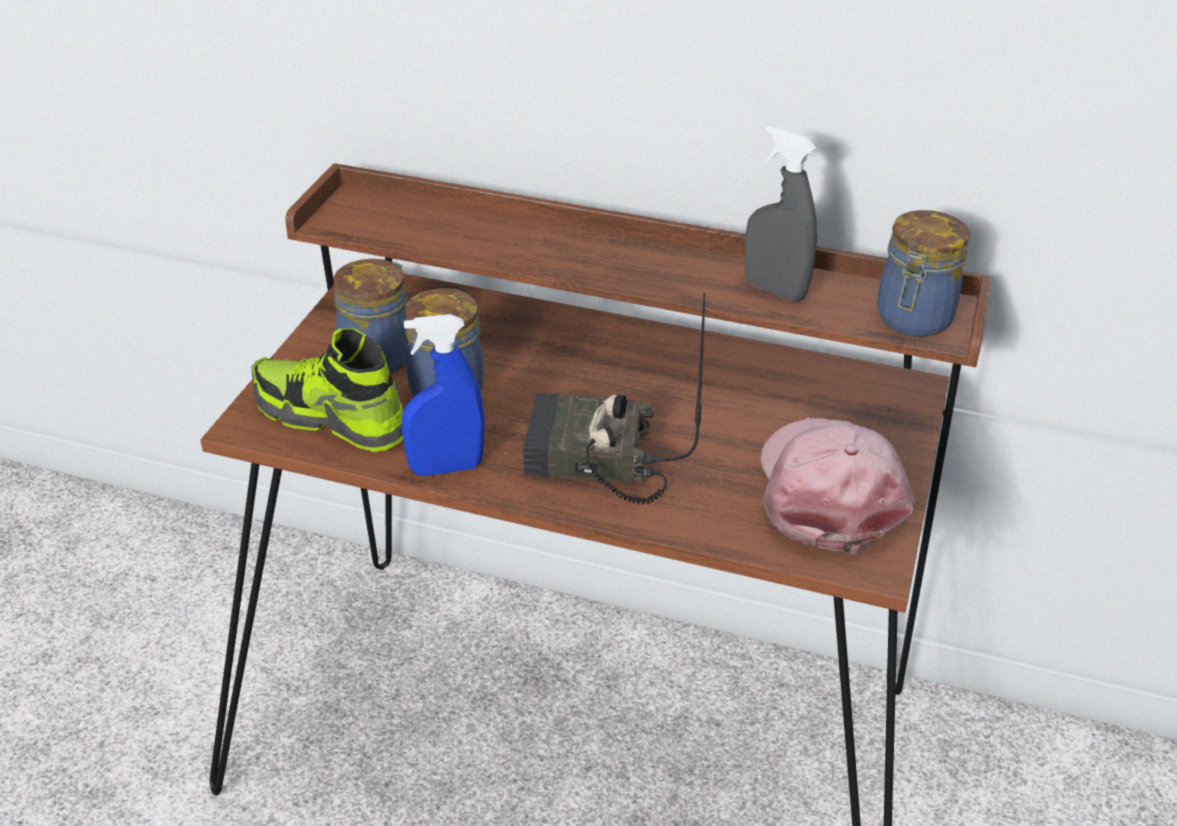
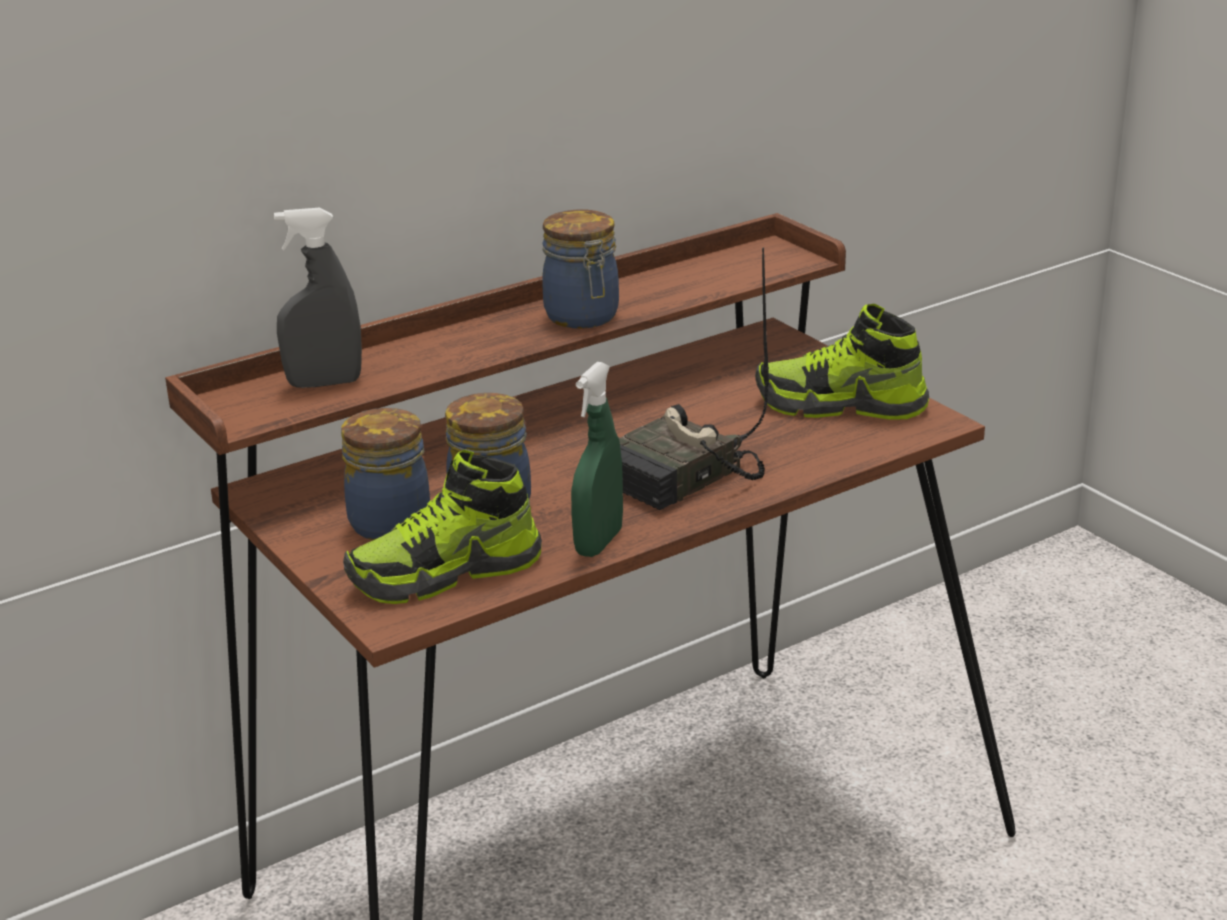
camera: 50 degrees left, 10 degrees down
blue spray bottle [401,314,485,476] -> green spray bottle [571,362,623,557]
grey spray bottle [745,125,817,302] -> grey spray bottle moved to [274,208,362,388]
pink cap [761,418,915,555] -> shoe [755,304,929,420]
jar [877,210,970,337] -> jar moved to [542,209,619,328]

